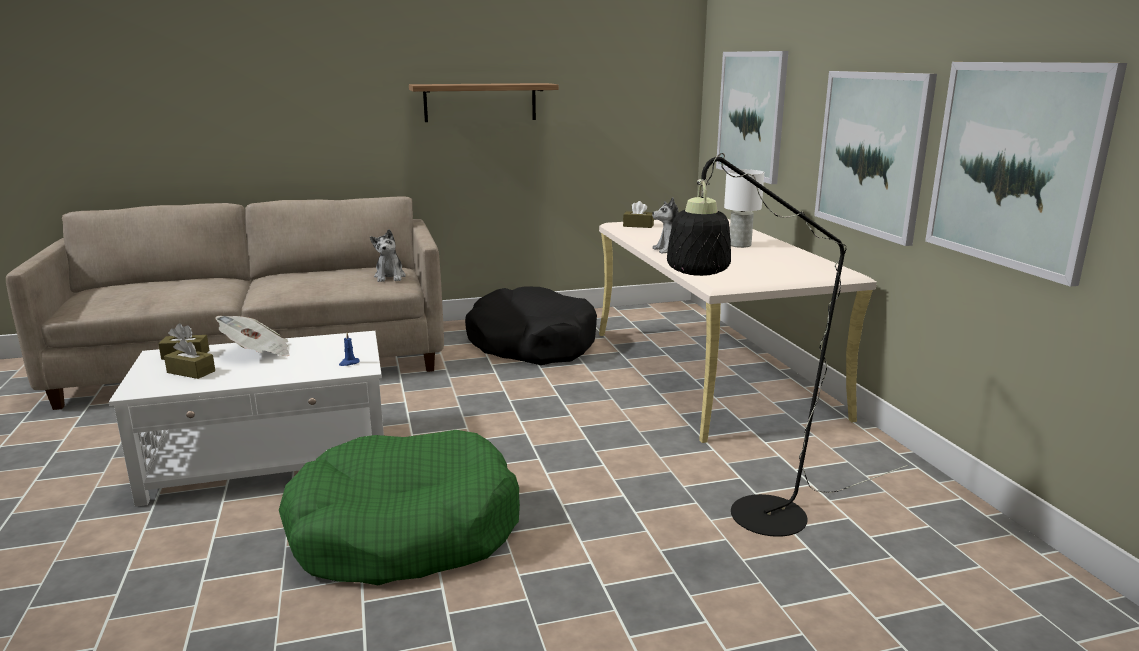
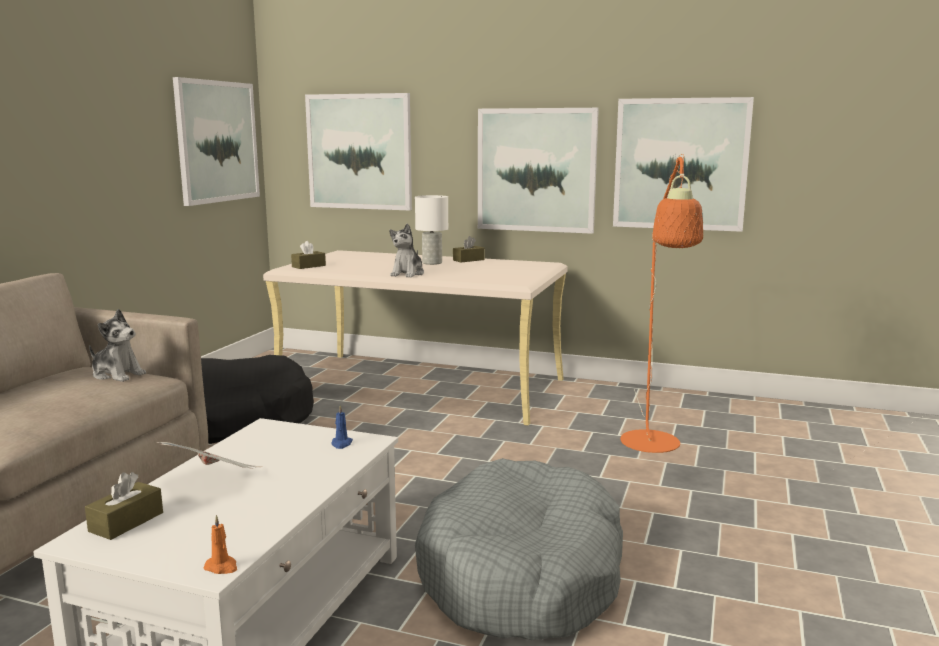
camera: 55 degrees left, 5 degrees down
brown tissue box [164,339,215,379] -> brown tissue box moved to [453,236,485,262]
green dog bed [279,430,520,585] -> grey dog bed [415,458,623,640]
shelf [409,83,559,122] -> none
black floor lamp [667,153,908,537] -> orange floor lamp [620,154,703,453]
none -> picture [173,77,260,206]
none -> orange candle [204,515,237,574]

